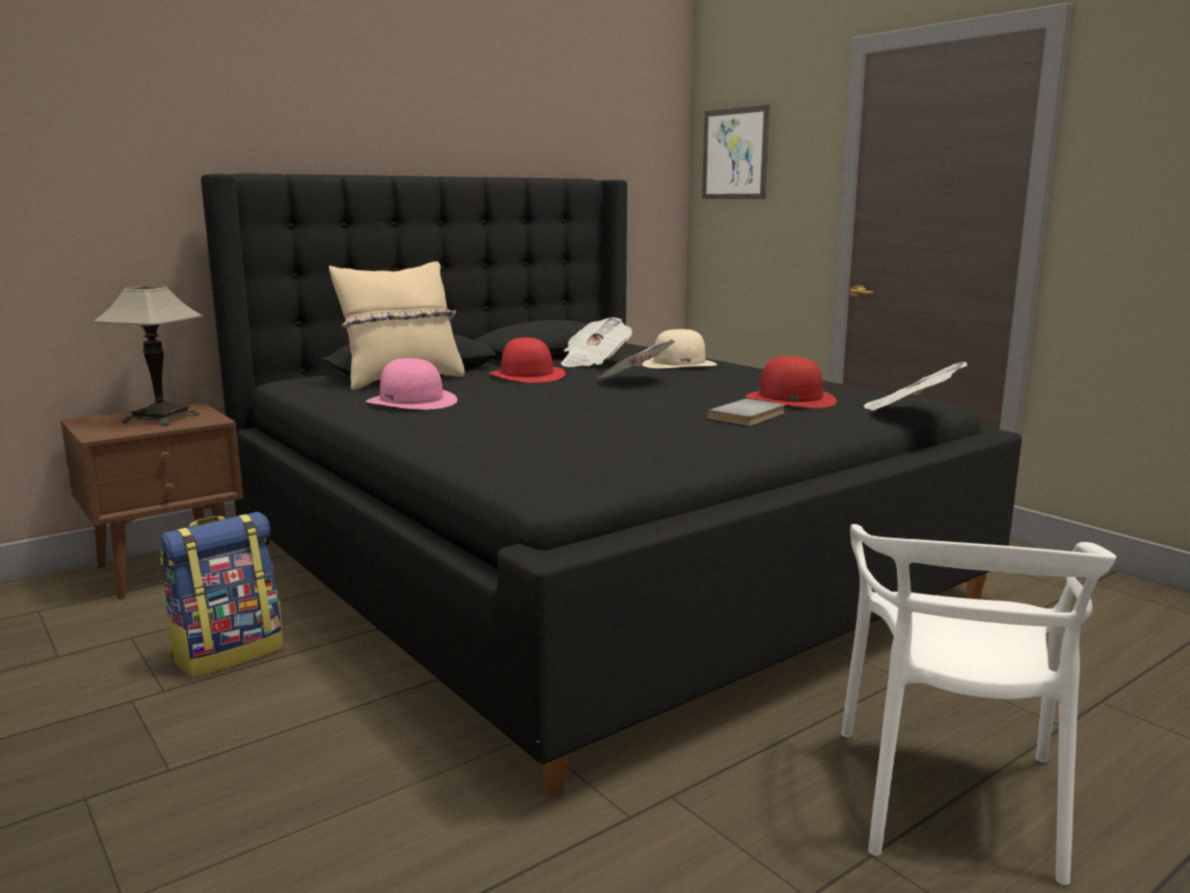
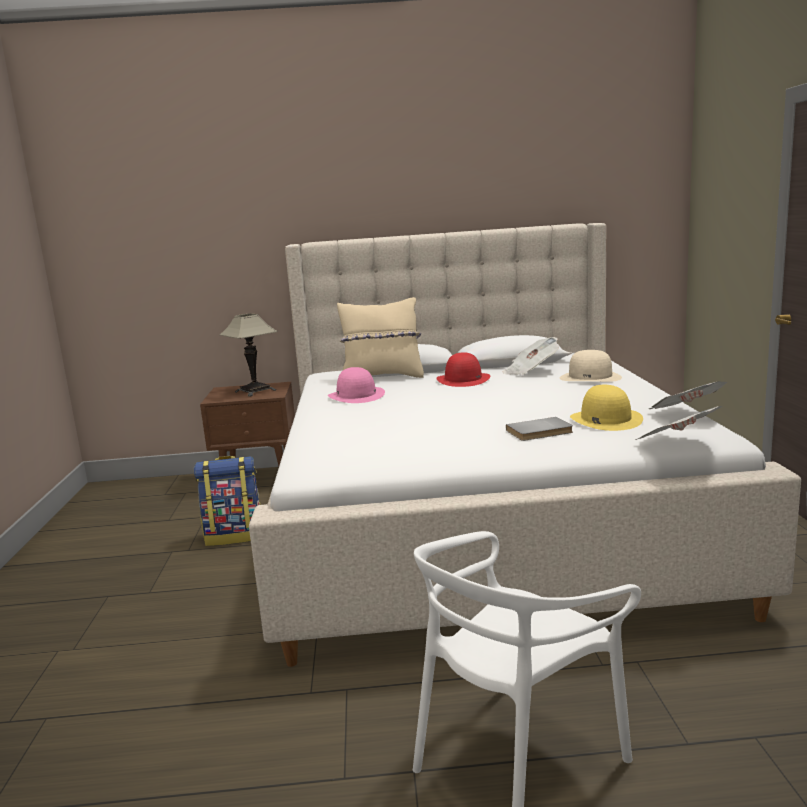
camera: 35 degrees right, 0 degrees up
black bed [201,173,1022,796] -> beige bed [249,223,801,667]
newspaper [597,339,675,378] -> newspaper moved to [649,381,727,409]
picture [702,105,770,199] -> none
red hat [745,356,837,408] -> yellow hat [570,385,643,431]

